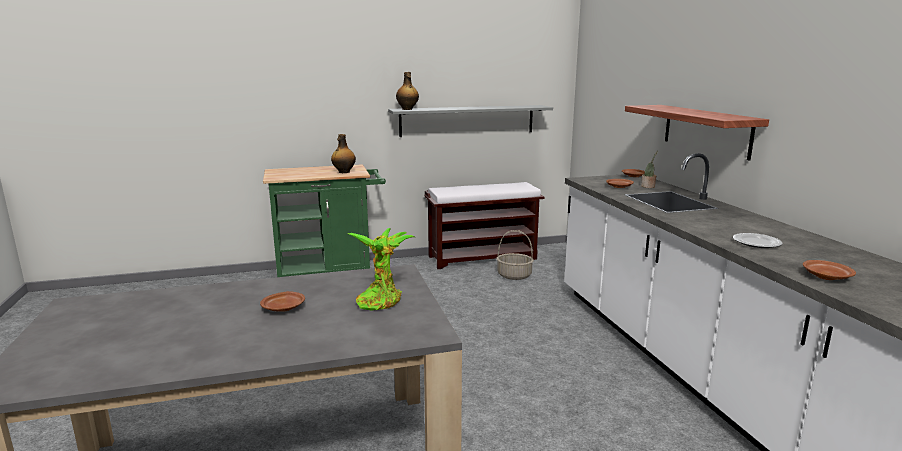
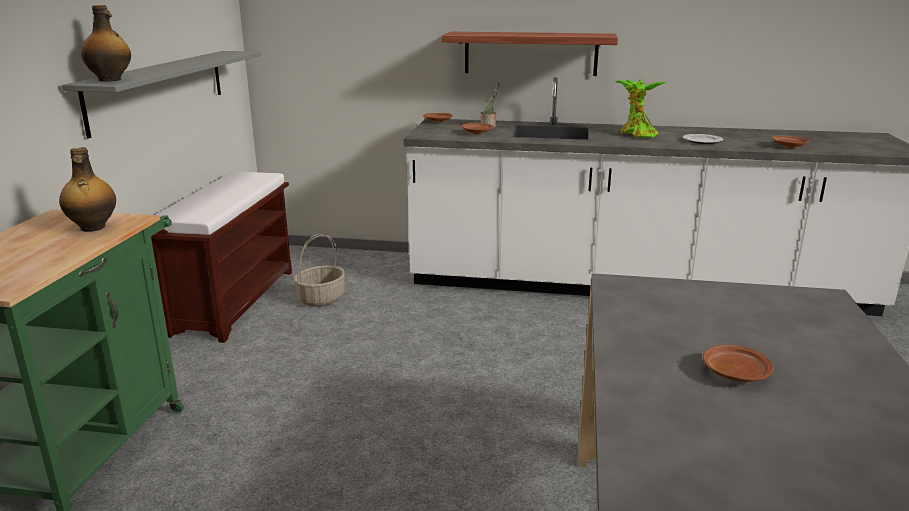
camera: 65 degrees left, 5 degrees up
potted plant [348,228,415,311] -> potted plant moved to [615,79,667,138]

